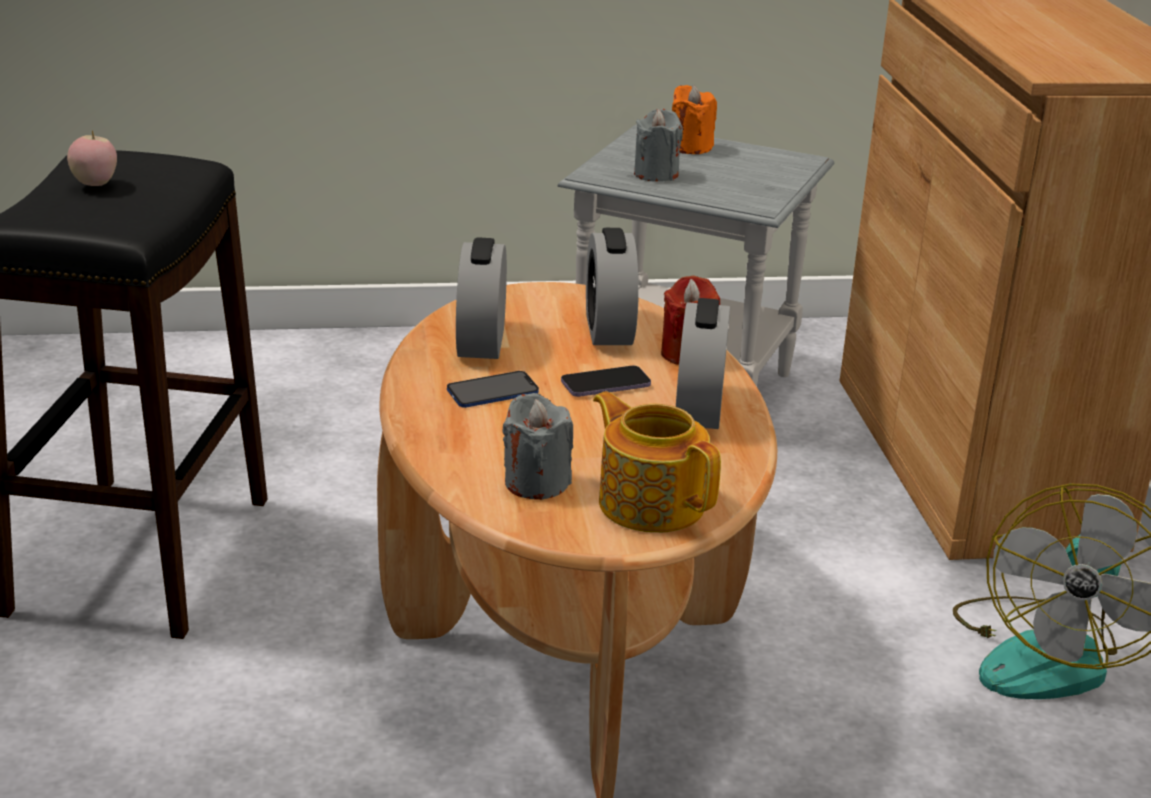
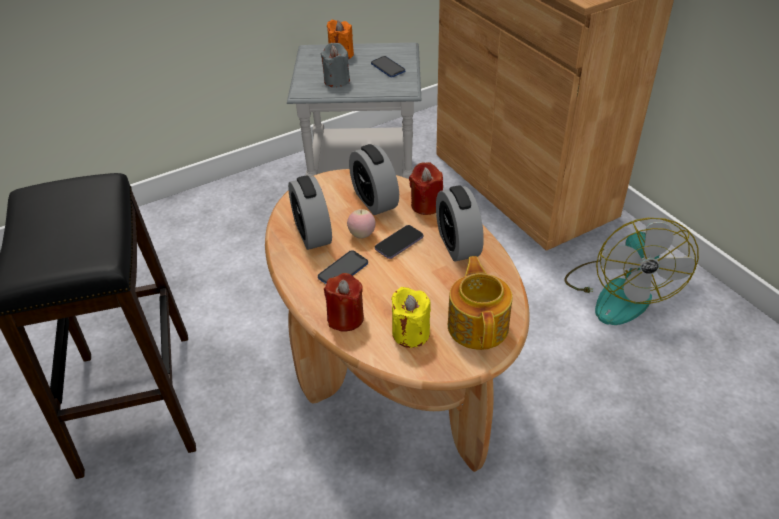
camera: 20 degrees left, 15 degrees up
apple [67,131,117,186] -> apple moved to [347,209,376,239]
grey candle [502,393,573,500] -> yellow candle [391,287,431,348]
teapot [593,391,721,533] -> teapot turned 60 degrees clockwise [448,256,512,350]
none -> red candle [324,273,364,332]
none -> phone [371,56,405,77]

